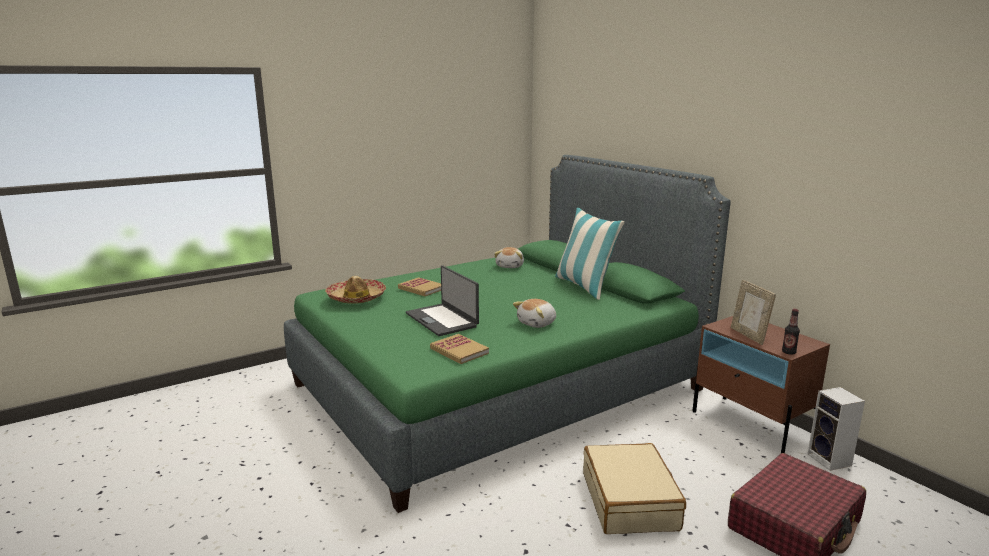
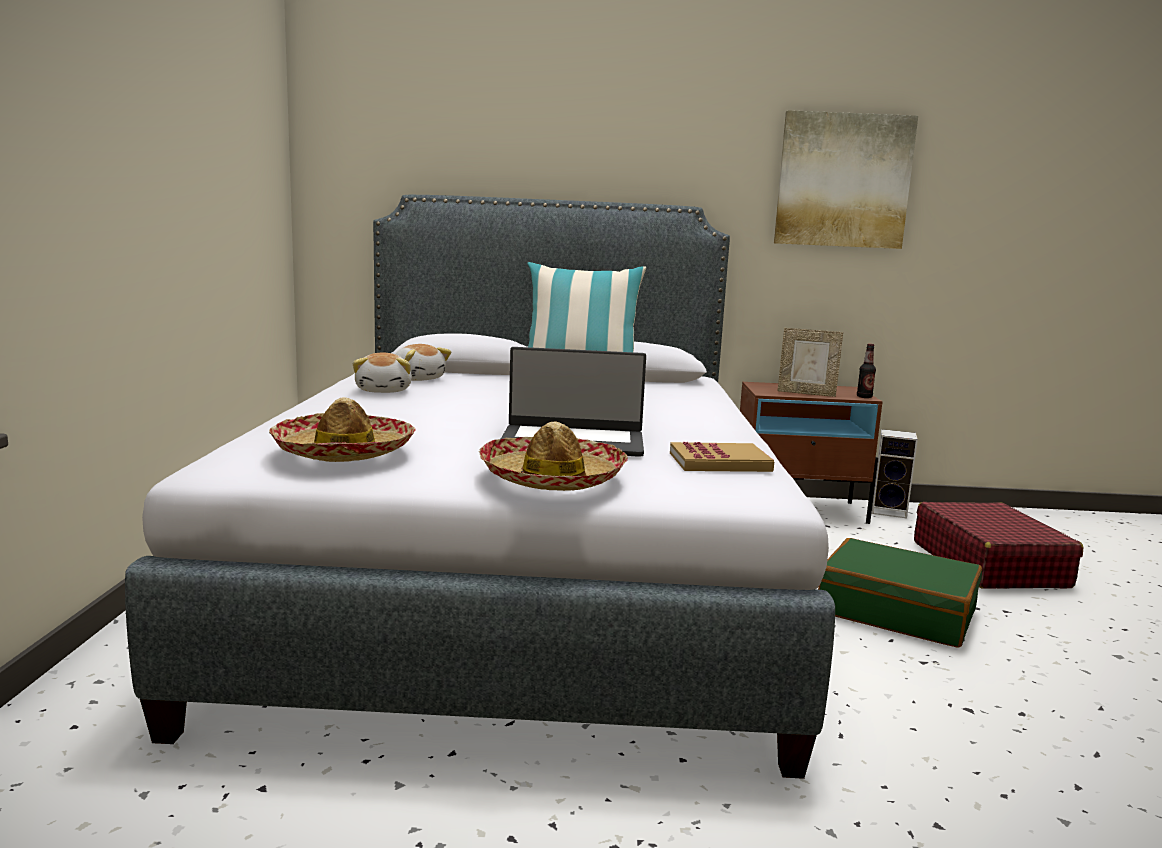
camera: 55 degrees left, 5 degrees down
green bed [284,155,731,513] -> grey bed [125,195,835,779]
book [398,277,441,296] -> none
plush toy [513,299,556,328] -> plush toy moved to [353,353,412,393]
beige suitcase [583,443,686,534] -> green suitcase [818,538,982,648]
none -> hat [479,422,628,491]
none -> picture [774,110,918,249]

